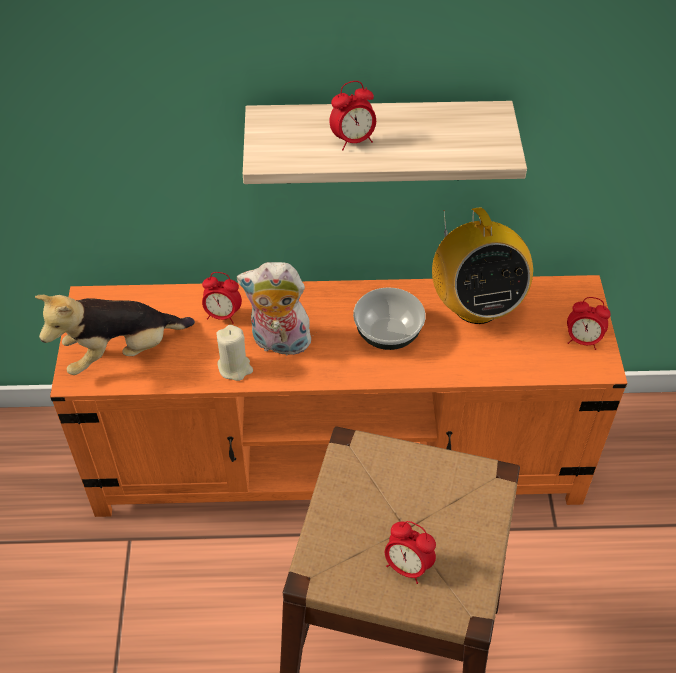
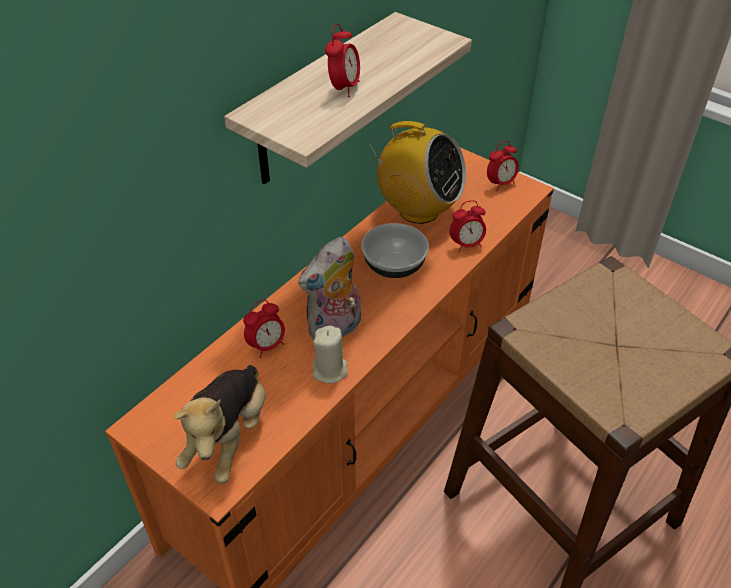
camera: 50 degrees left, 5 degrees down
alarm clock [385,521,436,584] -> alarm clock moved to [450,200,486,252]

